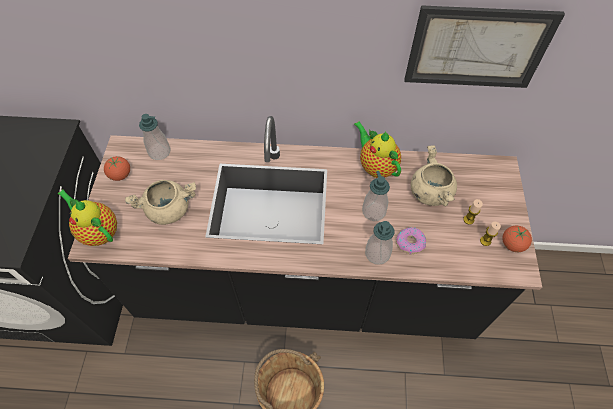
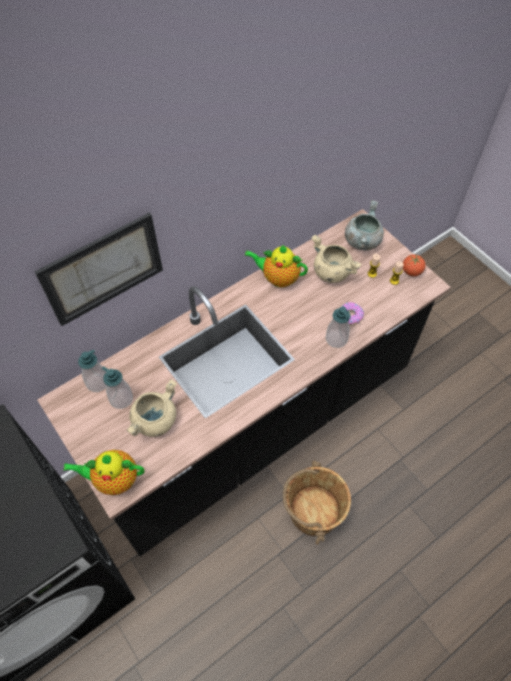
camera: 40 degrees left, 0 degrees up
tomato [104,156,130,181] -> none
soap dispenser [362,171,390,221] -> soap dispenser moved to [102,366,133,409]
picture [404,5,565,88] -> picture moved to [34,213,163,326]
none -> grey cooking pot [345,200,384,250]

